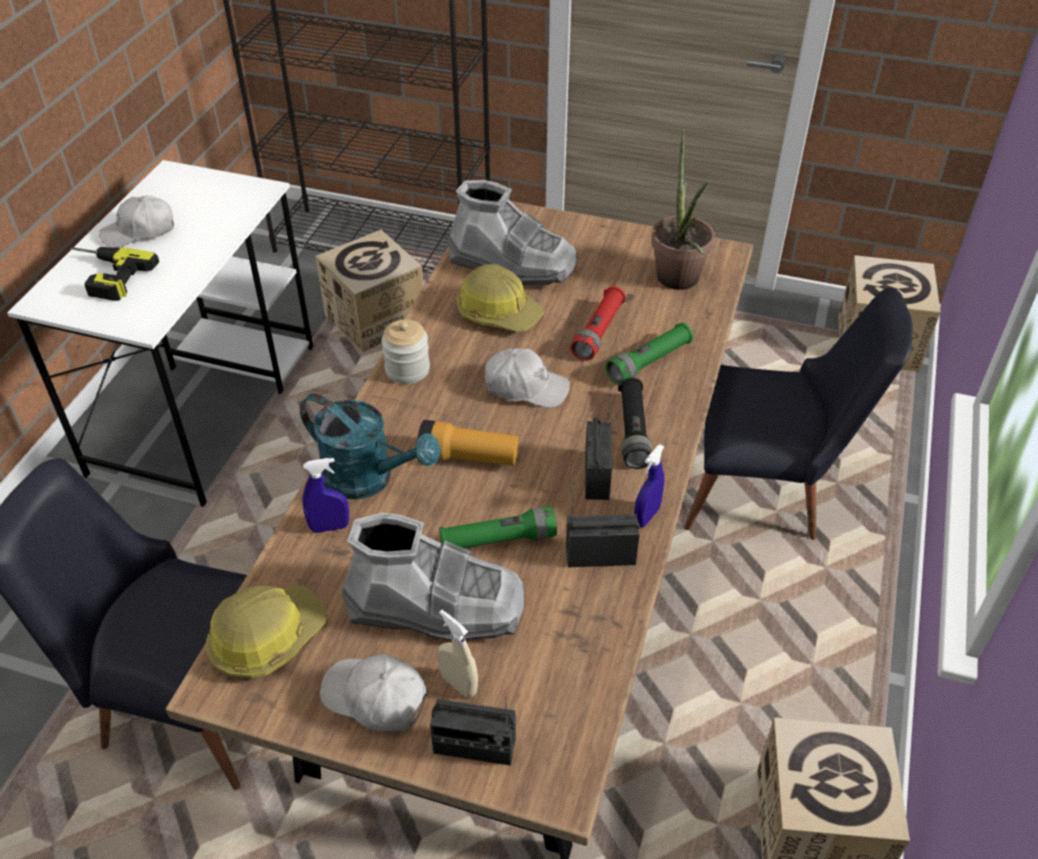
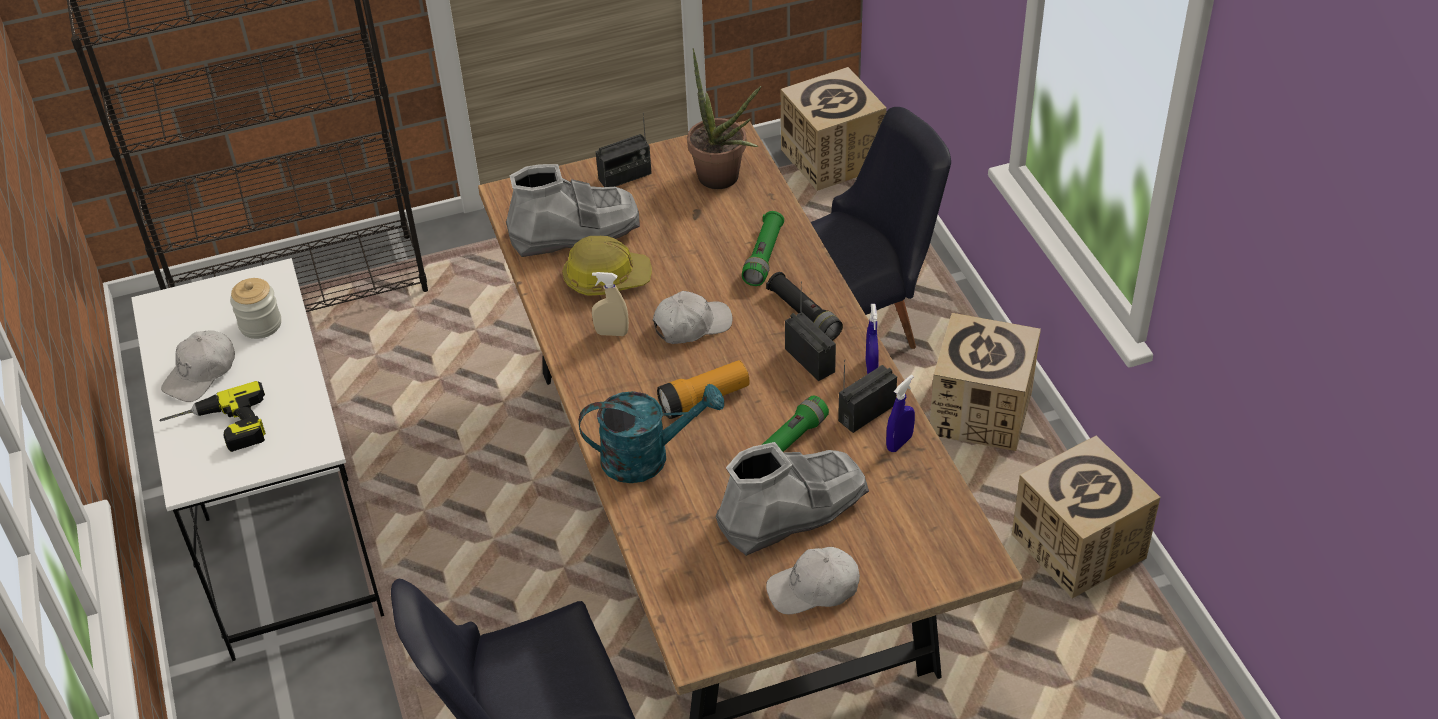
camera: 35 degrees left, 0 degrees up
hard hat [206,585,328,678] -> none
blue spray bottle [302,458,349,533] -> blue spray bottle moved to [886,375,915,452]
cardboard box [315,230,424,352] -> cardboard box moved to [930,313,1041,451]
jar [381,320,430,384] -> jar moved to [230,278,281,339]
radio [430,698,516,766] -> radio moved to [596,113,652,187]
beige spray bottle [438,610,478,698] -> beige spray bottle moved to [592,272,629,336]
red flashlight [571,286,626,361] -> none

